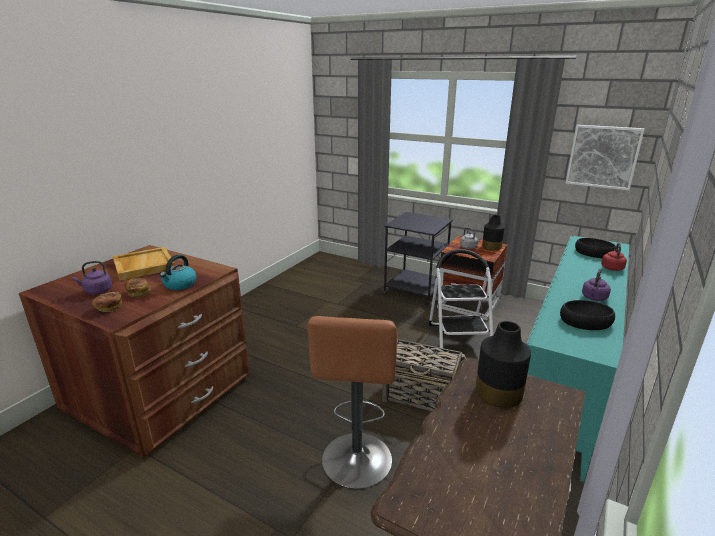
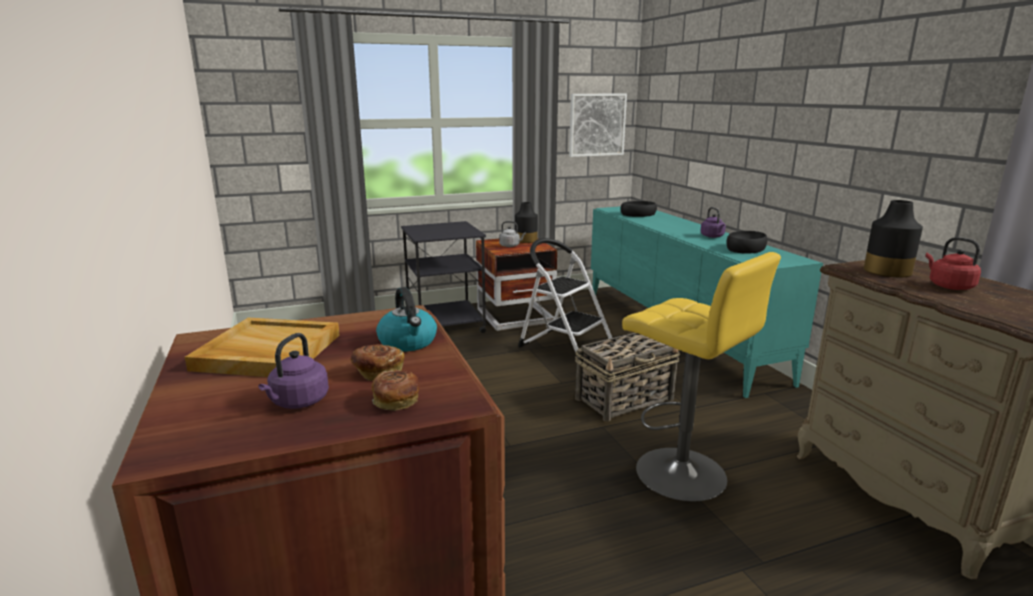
camera: 50 degrees left, 5 degrees down
brown stool [307,316,398,489] -> yellow stool [622,252,781,501]
red kettle [601,243,627,271] -> red kettle moved to [925,237,981,290]

